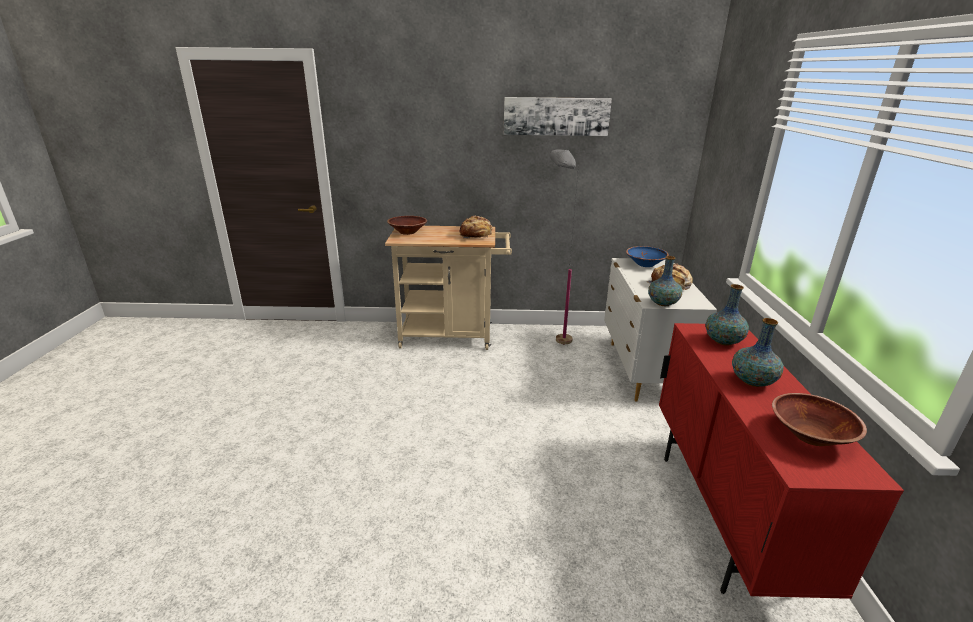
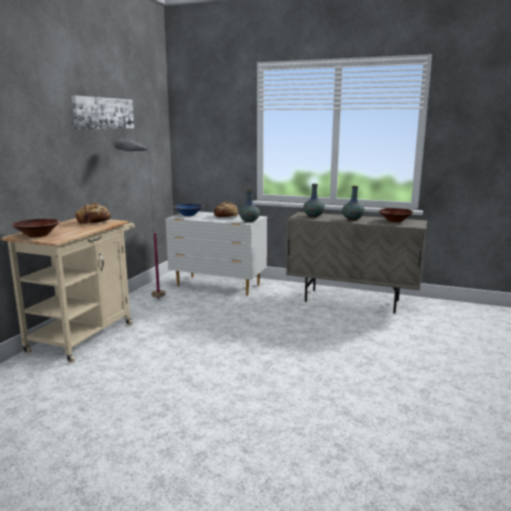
camera: 70 degrees left, 10 degrees down
red cabinet [659,323,904,599] -> beige cabinet [286,212,427,314]

